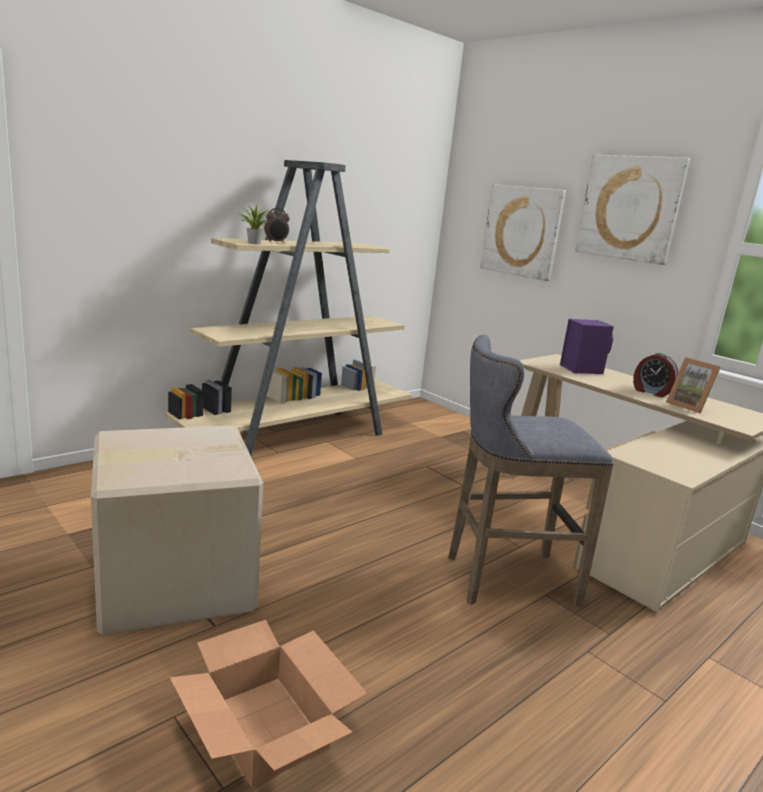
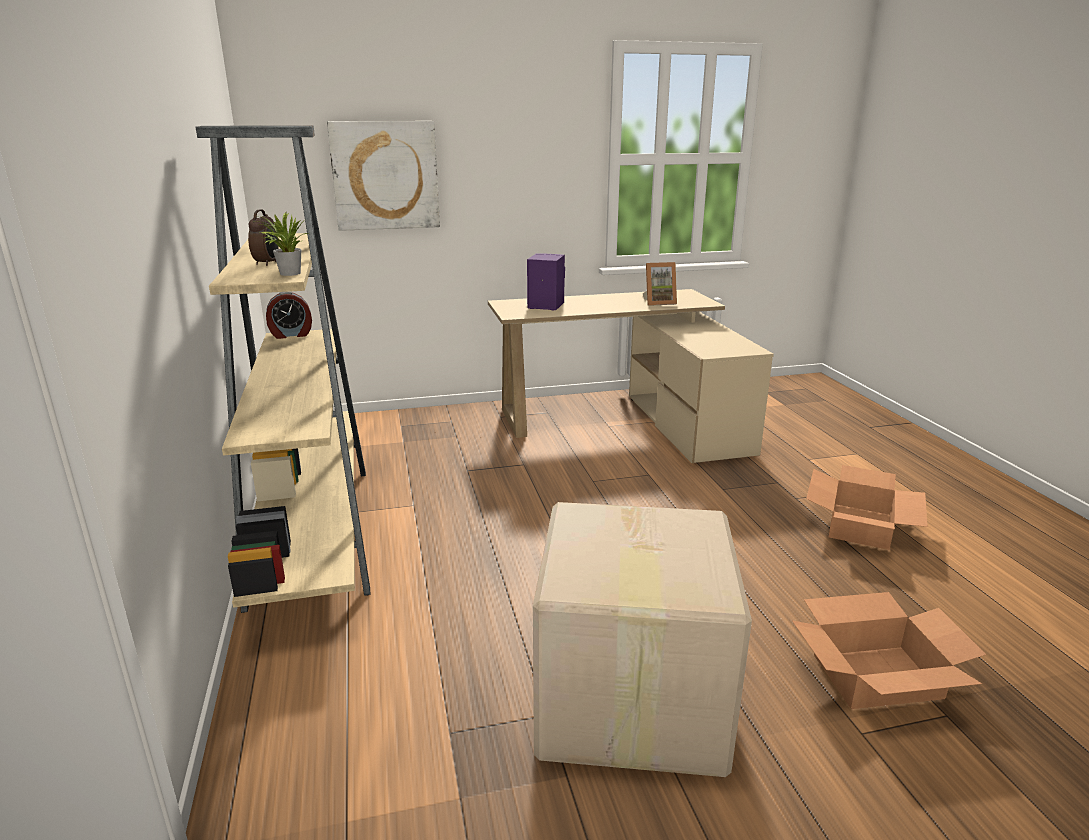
camera: 60 degrees left, 5 degrees up
grey stool [448,335,614,607] -> none
picture [575,155,690,265] -> none
alarm clock [633,353,678,397] -> alarm clock moved to [266,292,312,339]
none -> cardboard box [806,465,927,550]

